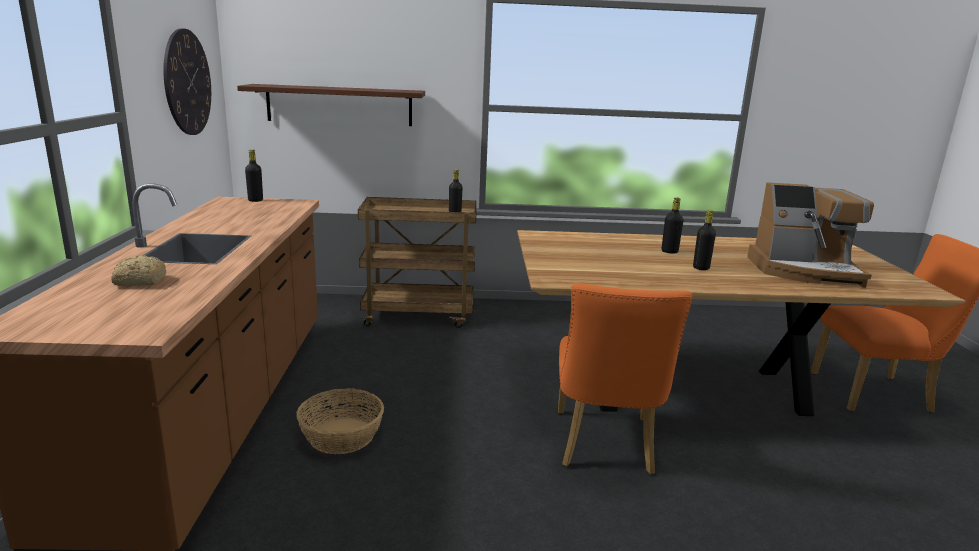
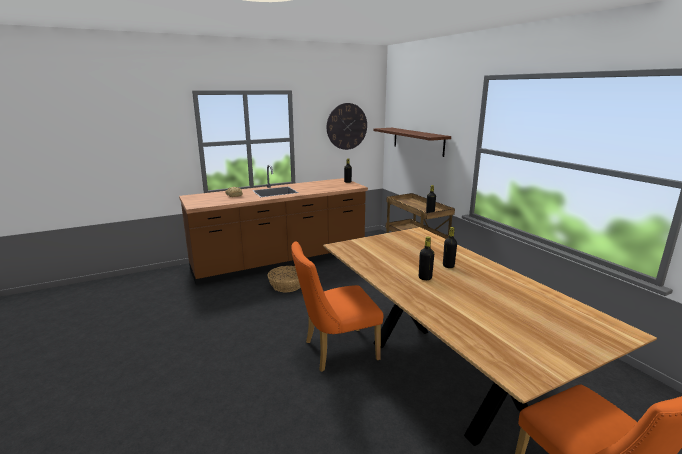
camera: 65 degrees right, 0 degrees up
coffee machine [747,182,874,288] -> none

